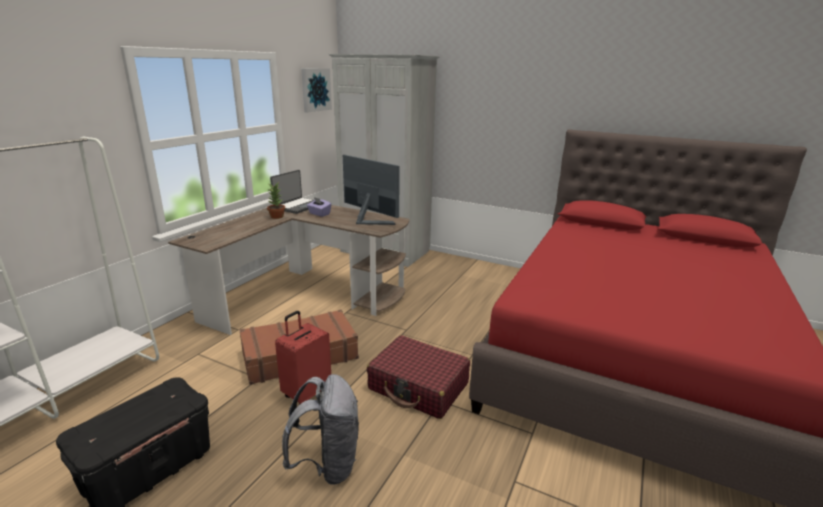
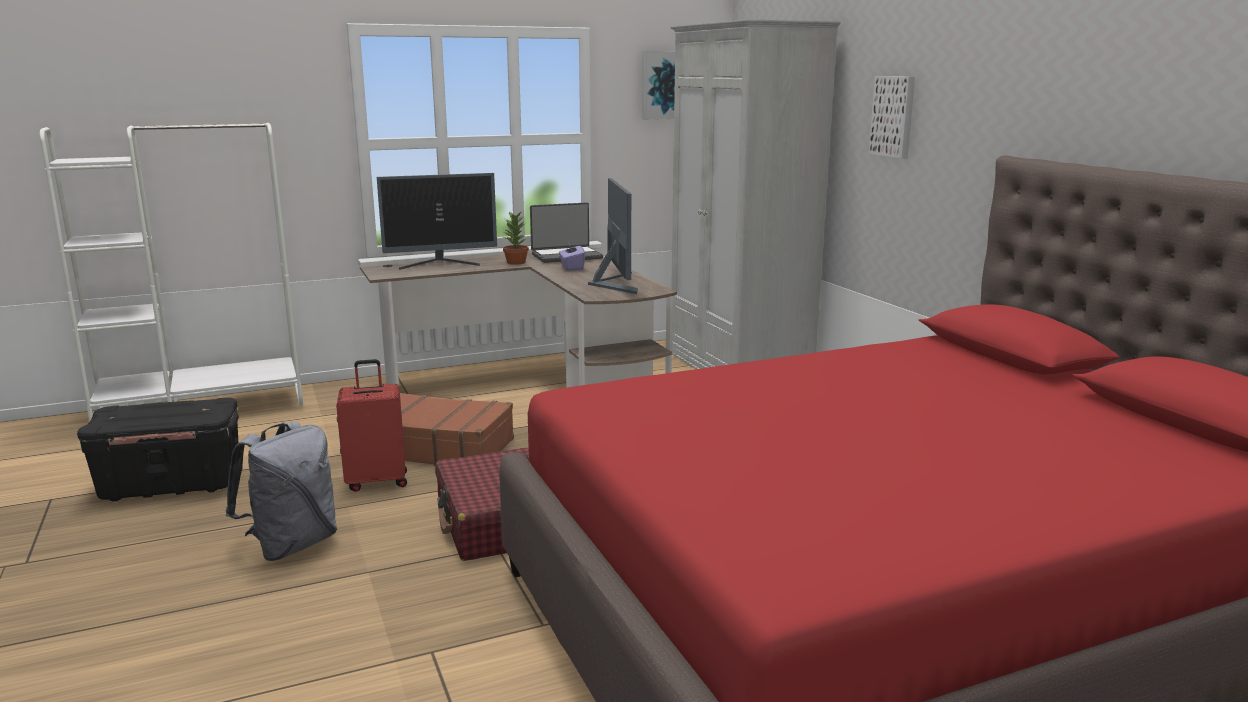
camera: 40 degrees right, 5 degrees down
none -> monitor [377,173,497,270]
none -> picture [869,76,915,159]

